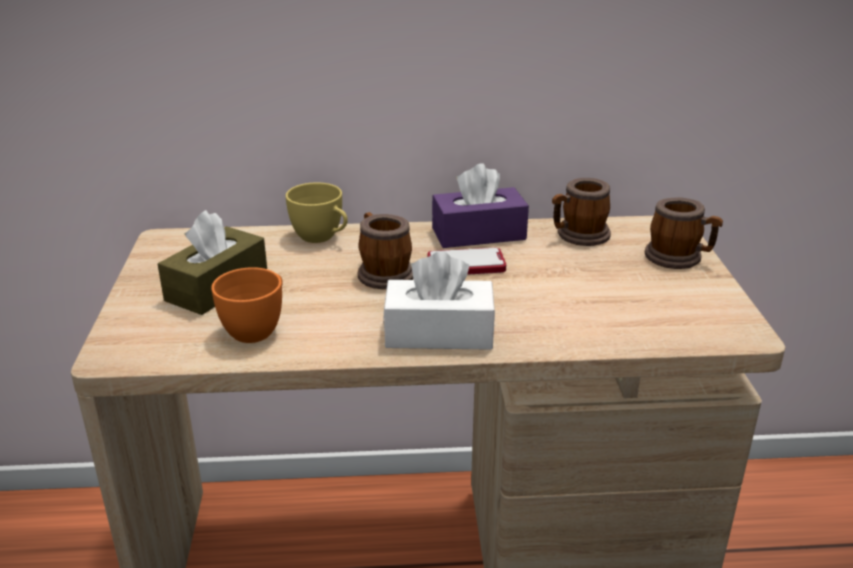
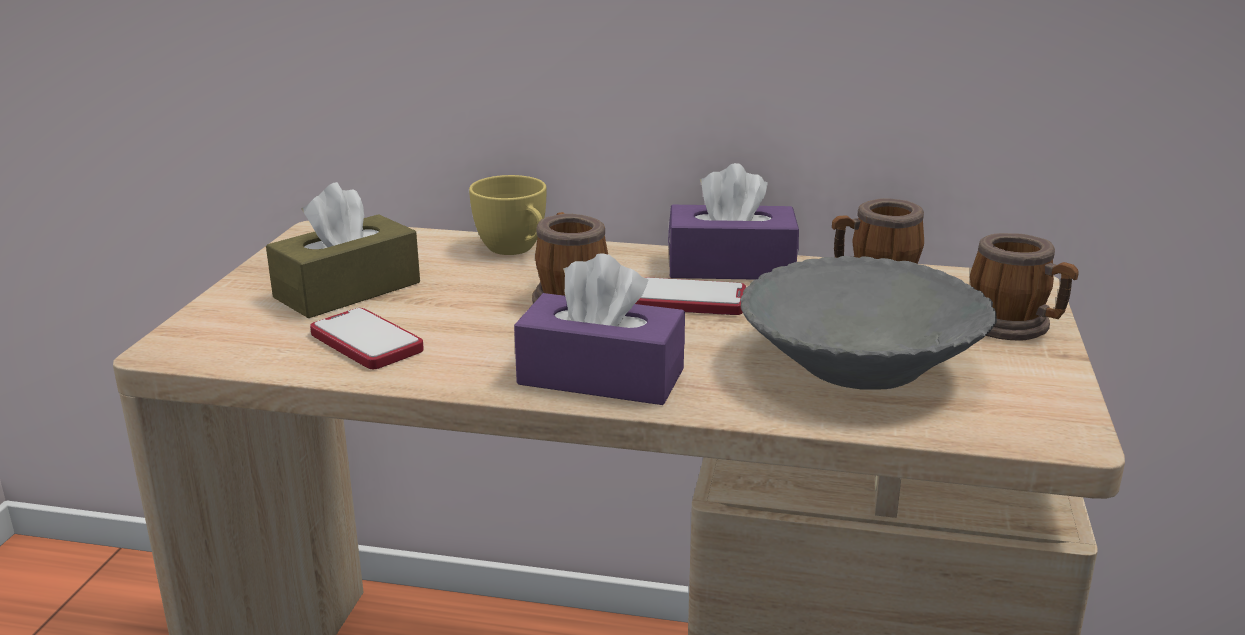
camera: 15 degrees right, 5 degrees down
orange cup [211,267,283,343] -> phone [310,308,424,369]
white tissue box [383,251,495,350] -> purple tissue box [514,253,685,405]
none -> grey bowl [740,256,997,390]

